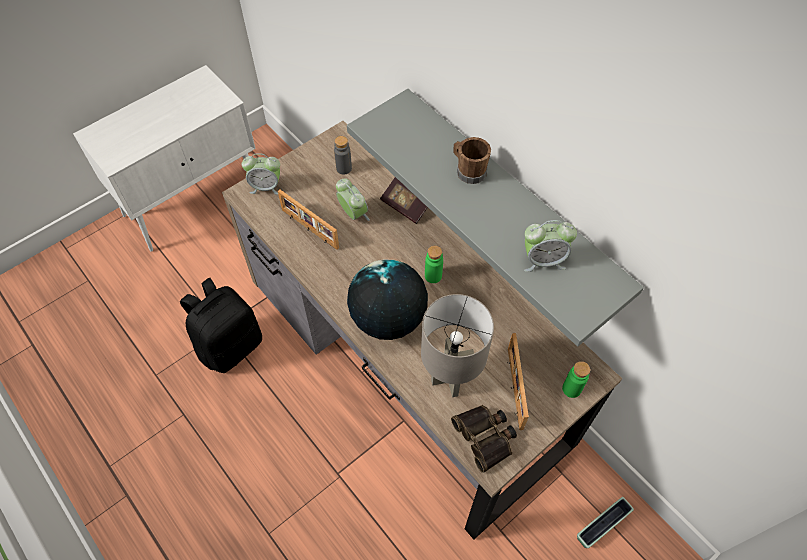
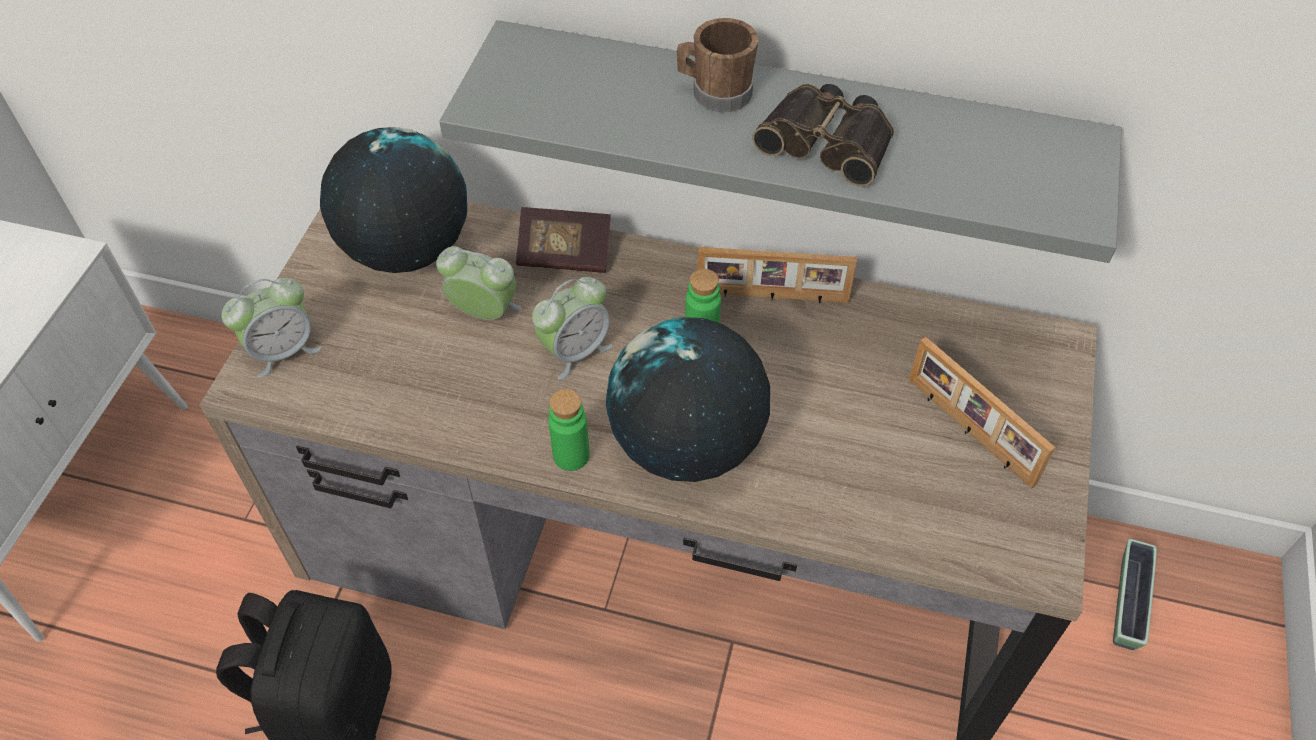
camera: 35 degrees left, 5 degrees down
picture frame [278,190,339,250] -> picture frame moved to [698,247,857,304]
grey bottle [334,136,352,174] -> globe [320,127,467,273]
grey table lamp [421,294,494,397] -> none
binoculars [451,405,517,473] -> binoculars moved to [752,84,894,186]
alarm clock [524,220,577,272] -> alarm clock moved to [532,277,613,380]
green bottle [562,361,590,398] -> green bottle moved to [548,389,590,471]

